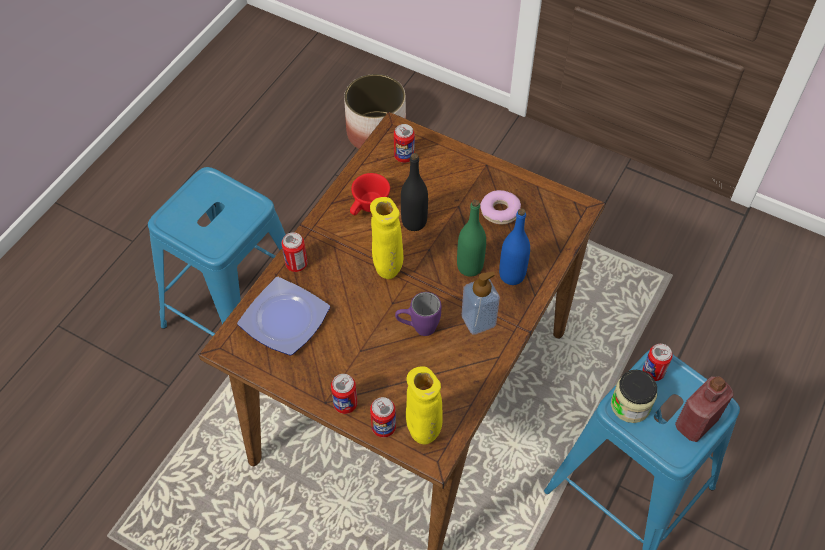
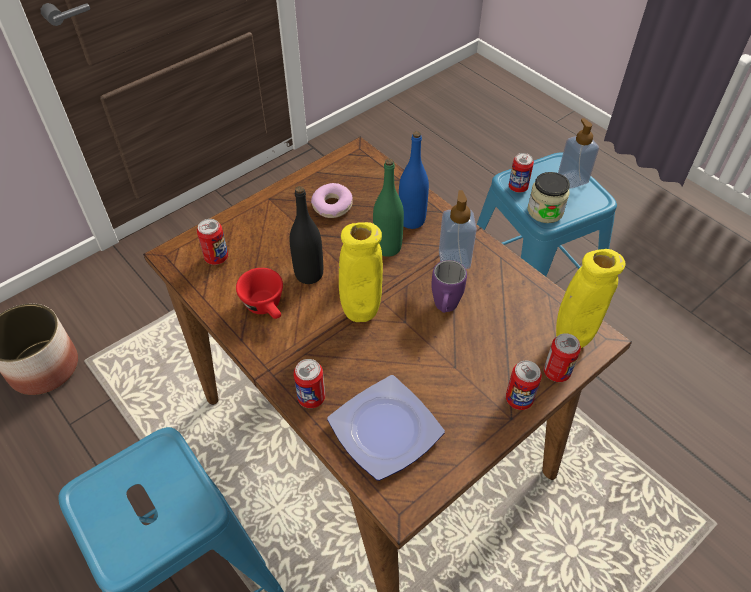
camera: 70 degrees left, 5 degrees down
red bottle [675,377,734,442] -> soap dispenser [558,118,599,189]

